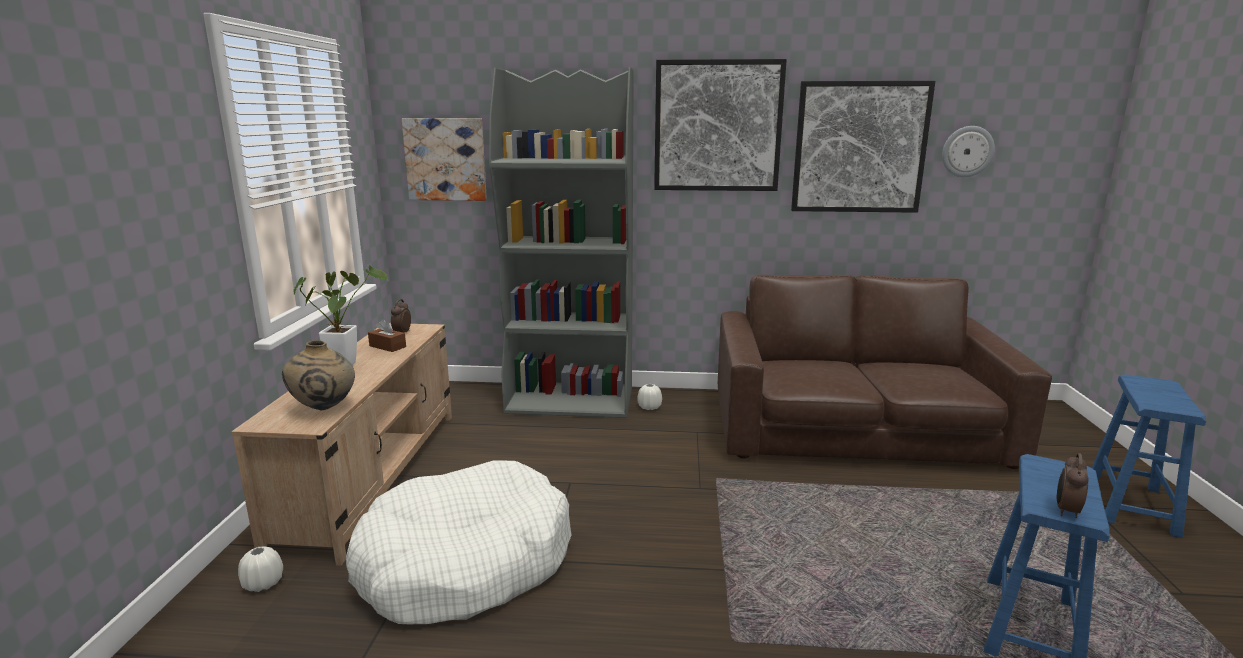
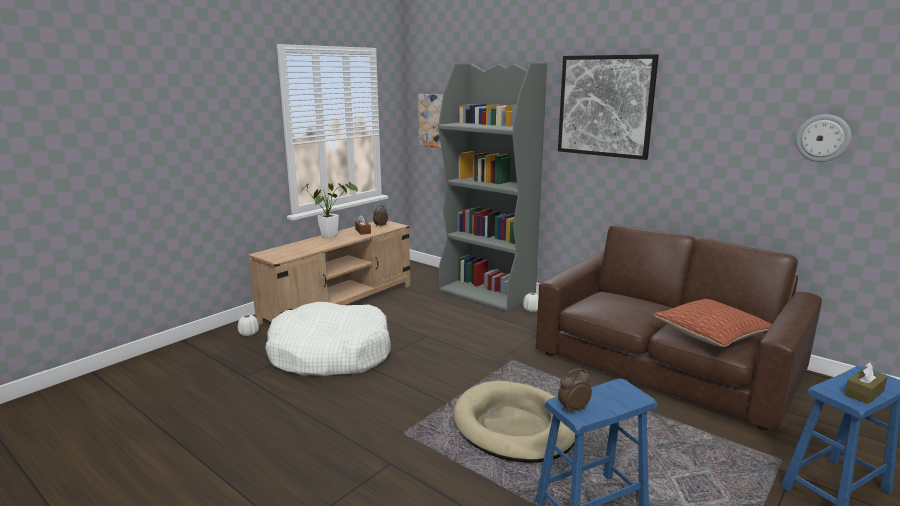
camera: 35 degrees right, 0 degrees up
beige vase [282,340,355,410] -> none
picture [791,81,935,213] -> none
none -> beige dog bed [453,380,575,463]
none -> pillow [653,299,772,347]
none -> brown tissue box [844,362,888,404]

